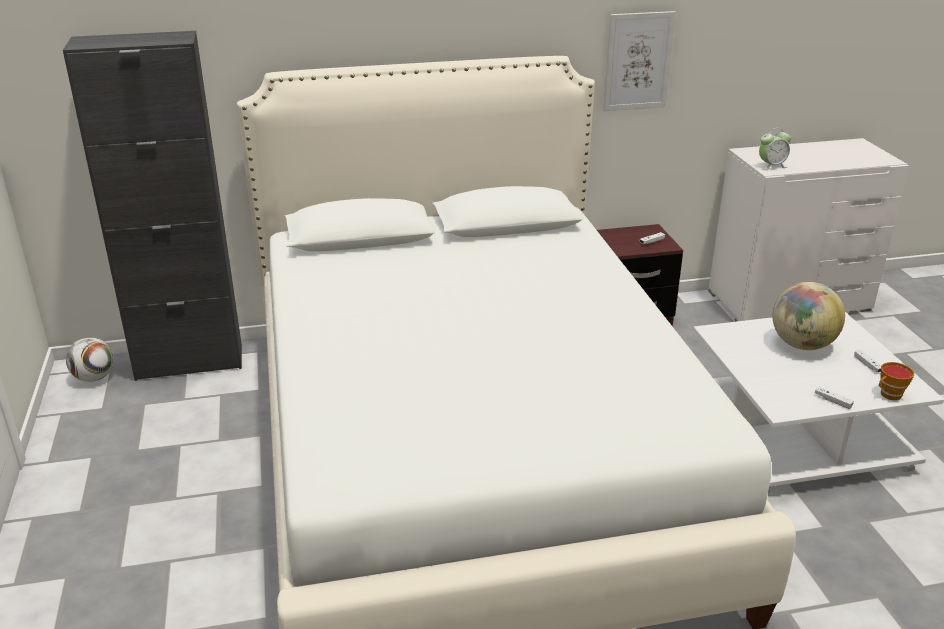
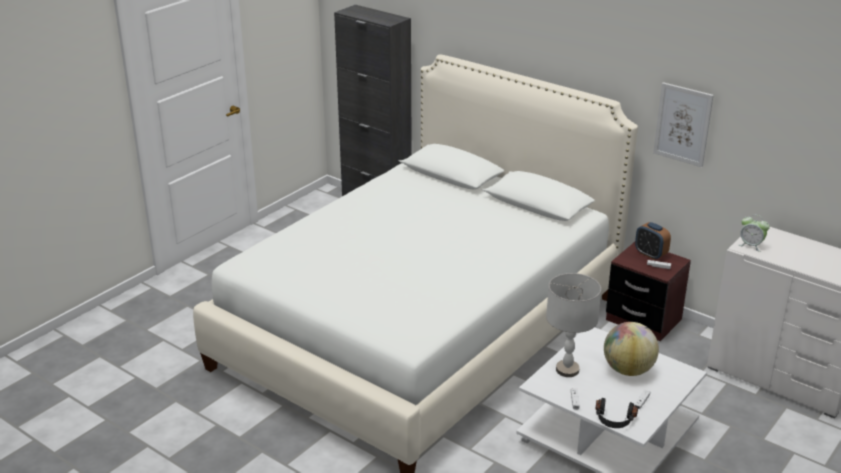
camera: 50 degrees right, 0 degrees up
football [66,337,114,382] -> none
cup [879,362,914,400] -> black headphones [595,398,638,428]
none -> grey table lamp [546,273,601,377]
none -> alarm clock [635,222,671,260]

